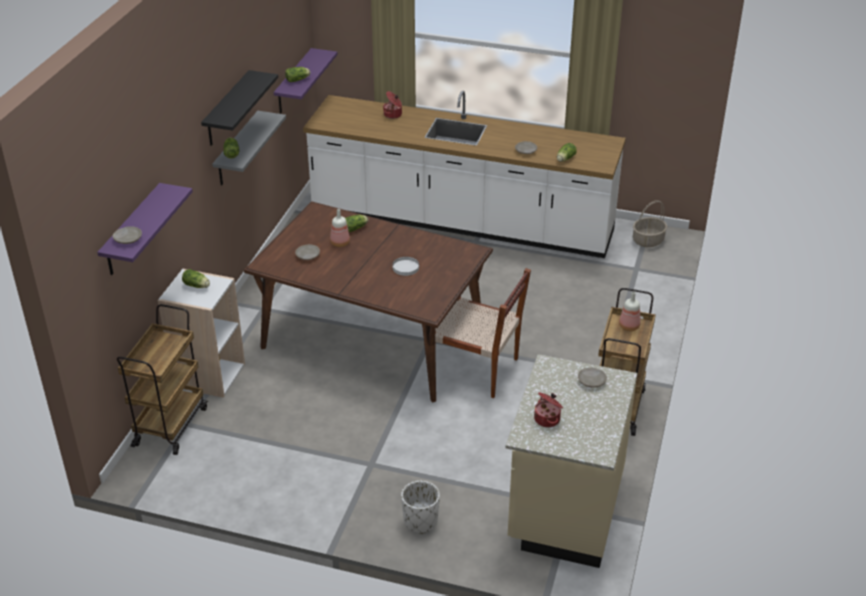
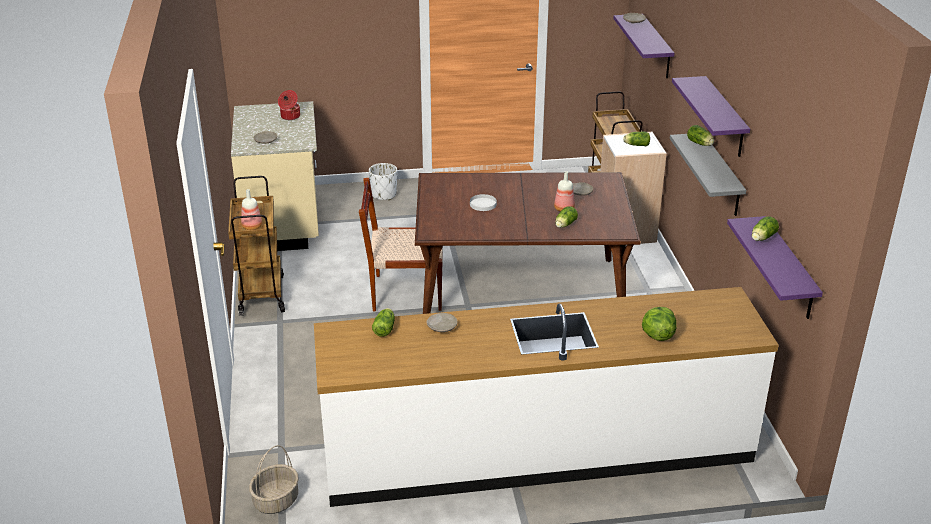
camera: 155 degrees right, 5 degrees down
black shelf [201,70,278,146] -> purple shelf [672,76,750,157]
cooking pot [383,91,402,119] -> lettuce [642,307,676,341]

